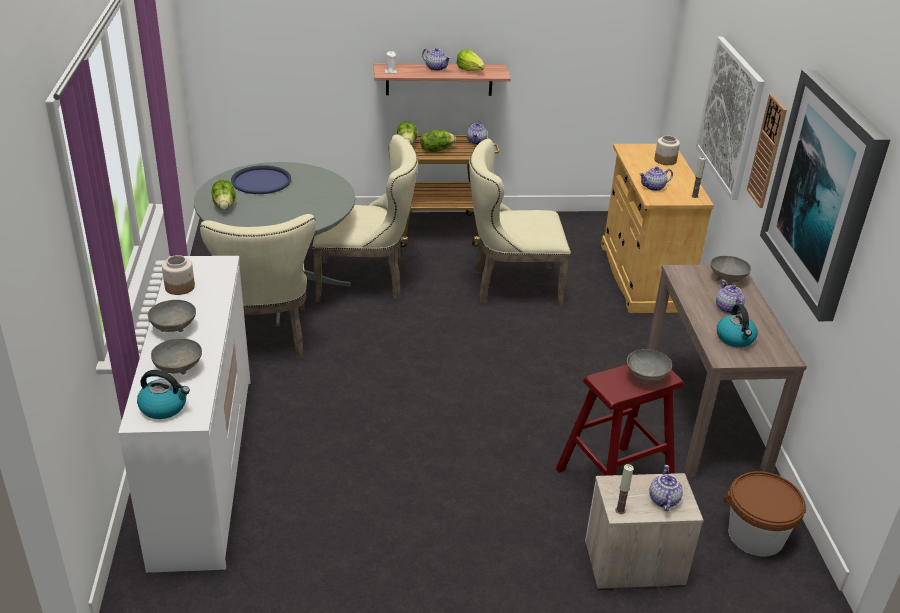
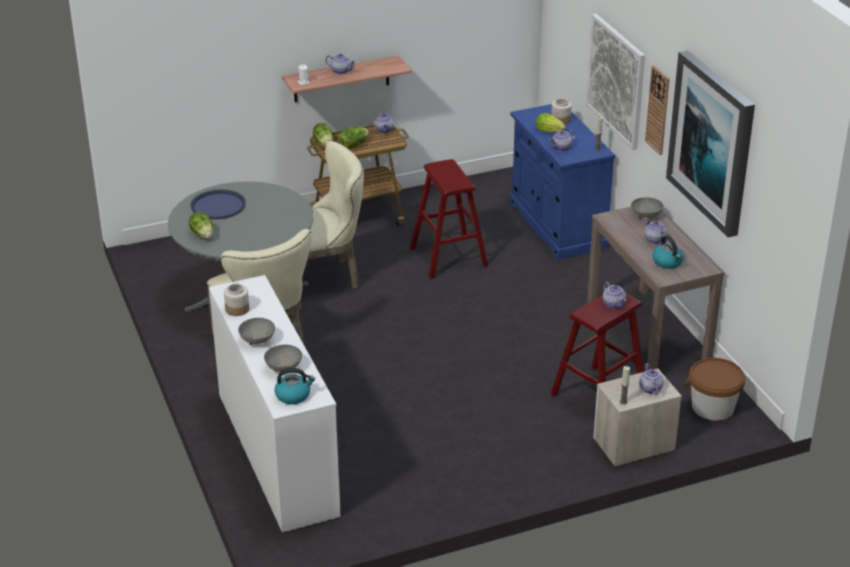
camera: 15 degrees left, 0 degrees up
lettuce [457,50,485,71] -> lettuce moved to [536,113,566,132]
beige chair [469,139,571,308] -> red stool [410,159,488,279]
beige cabinet [601,144,714,313] -> blue cabinet [510,104,616,260]
grey bowl [627,349,672,386] -> teapot [603,282,626,309]

